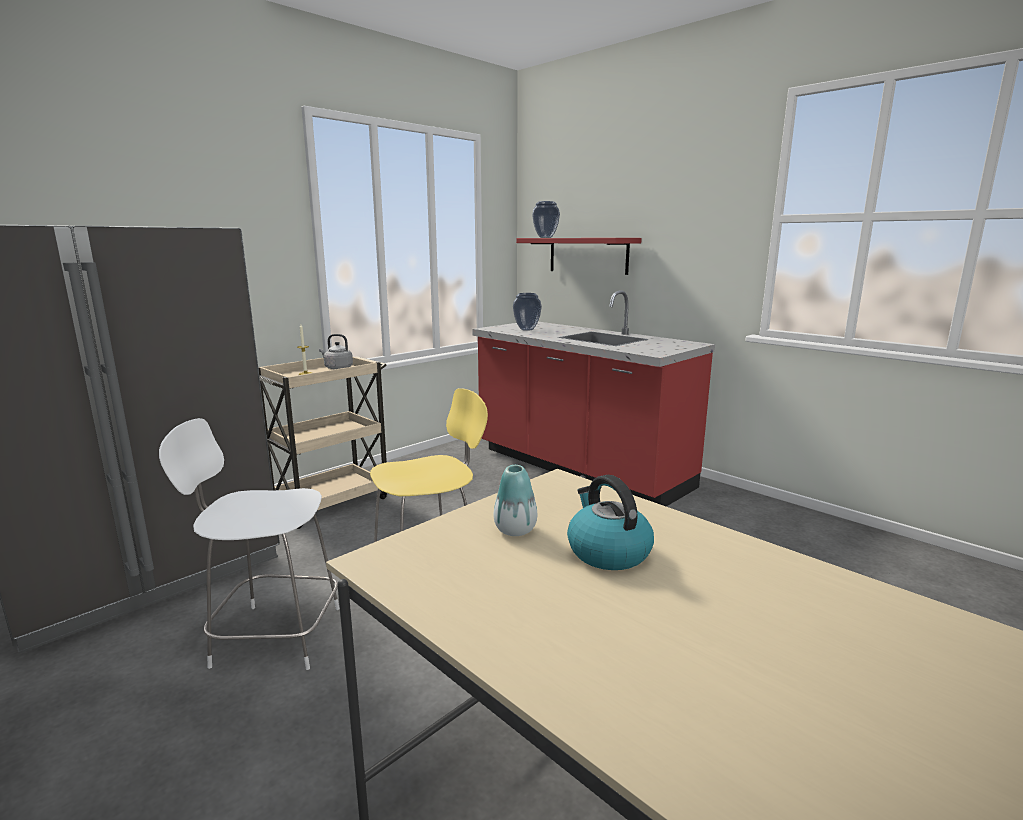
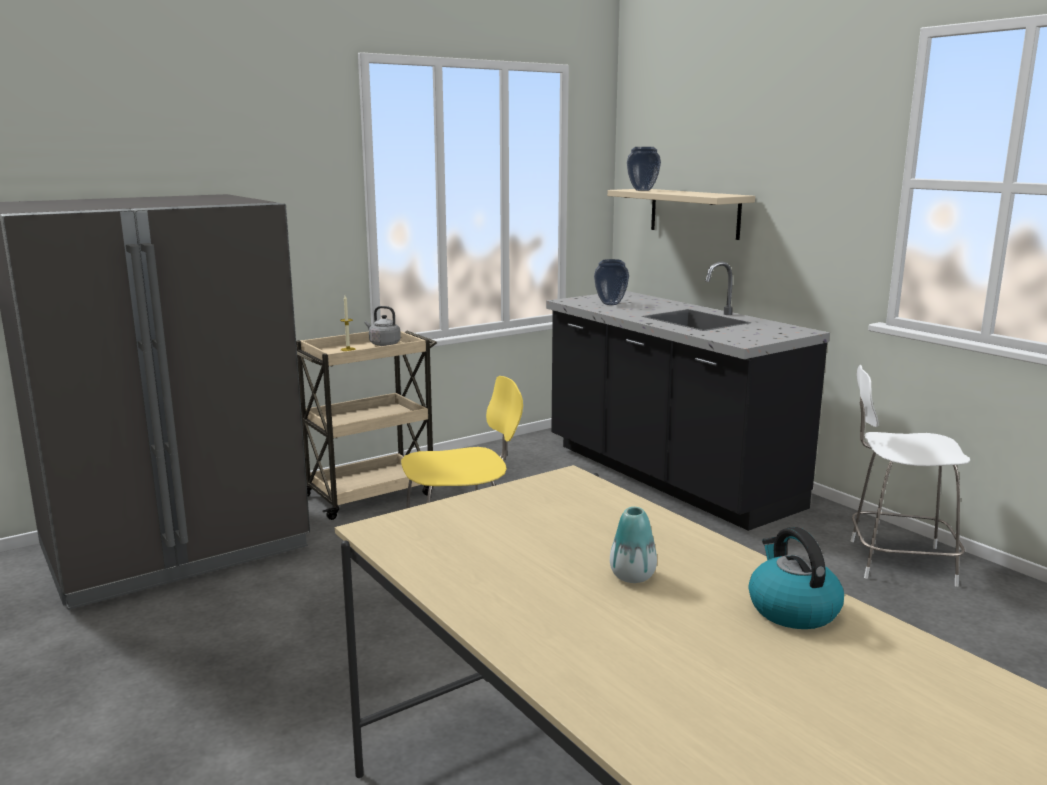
camera: 10 degrees right, 0 degrees up
white stool [159,418,340,670] -> white stool moved to [851,365,970,587]
red counter [472,290,715,506] -> black counter [546,261,830,531]
vase [493,465,537,536] -> vase moved to [610,507,657,583]
red shelf [516,238,642,275] -> beige shelf [607,189,755,240]
kettle [567,475,654,570] -> kettle moved to [748,527,844,629]

